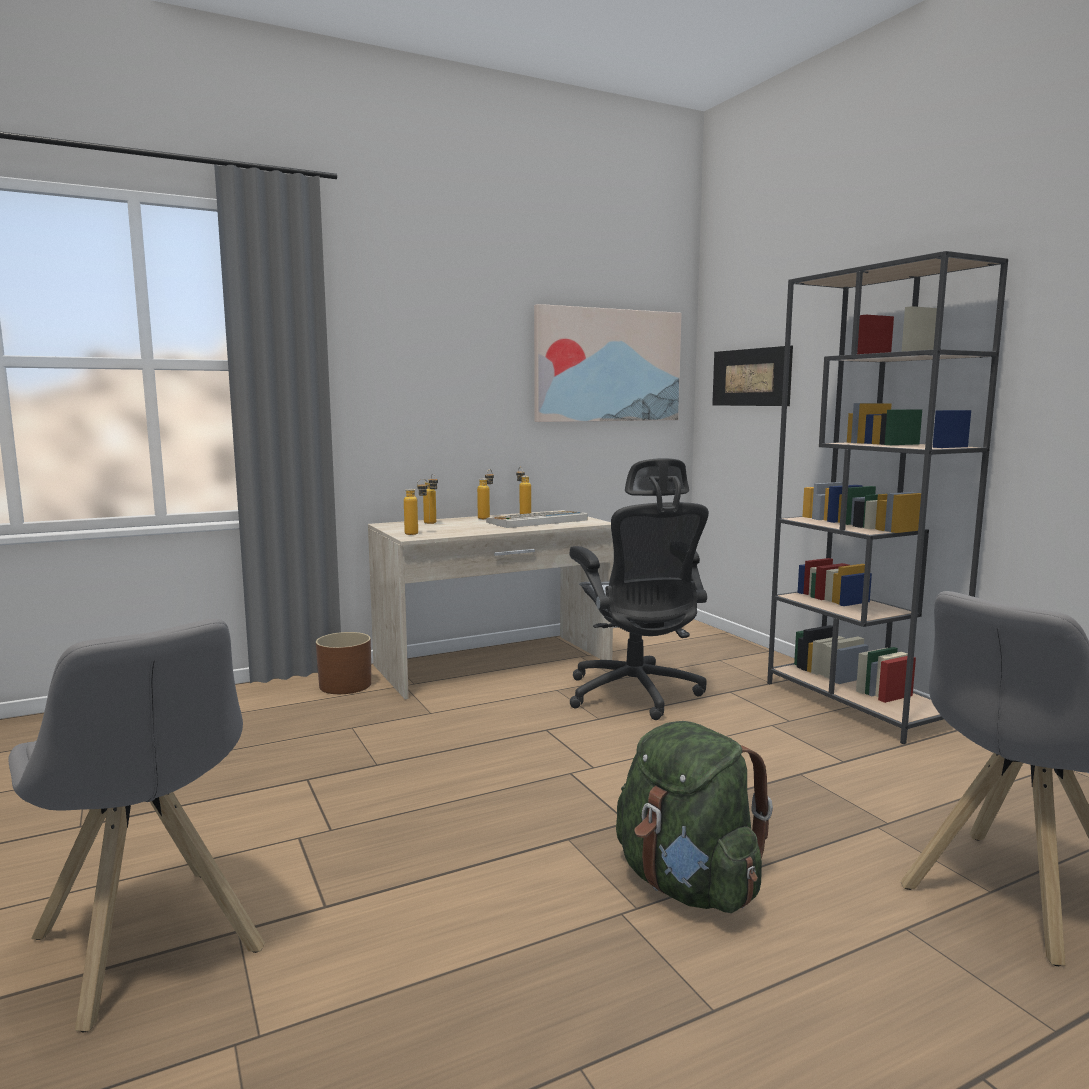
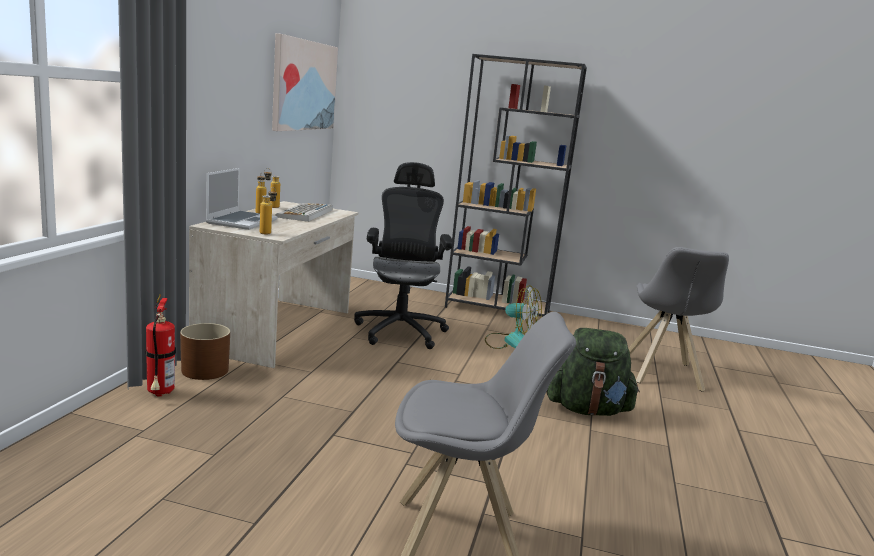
camera: 50 degrees left, 5 degrees up
bottle [423,474,438,524] -> laptop [206,168,277,230]
office chair [570,458,709,720] -> office chair turned 120 degrees counterclockwise [354,162,453,349]
picture [712,346,793,406] -> none
none -> fire extinguisher [145,295,176,397]
none -> fan [485,285,542,349]

